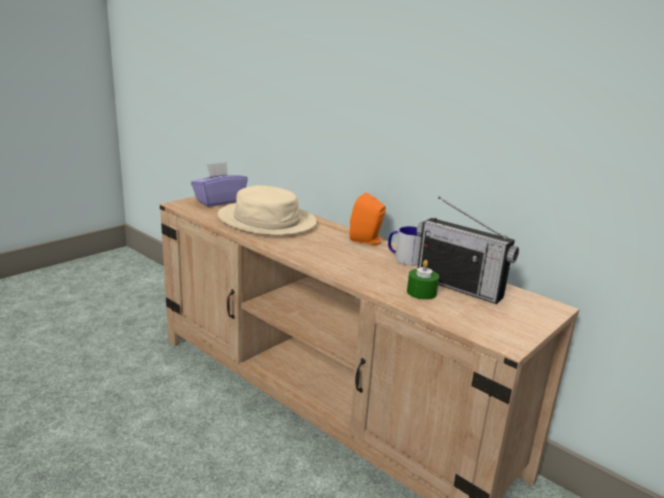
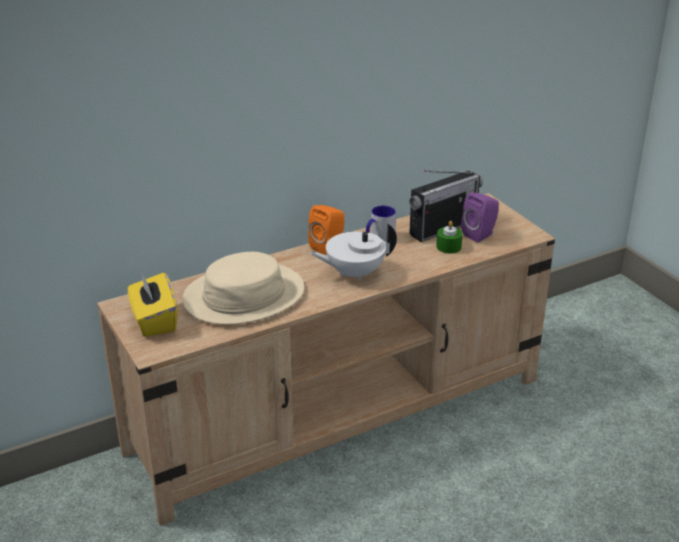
camera: 70 degrees left, 10 degrees up
purple tissue box [191,162,248,207] -> yellow tissue box [128,272,177,337]
none -> white teapot [310,223,397,281]
none -> purple speaker [461,193,499,243]

